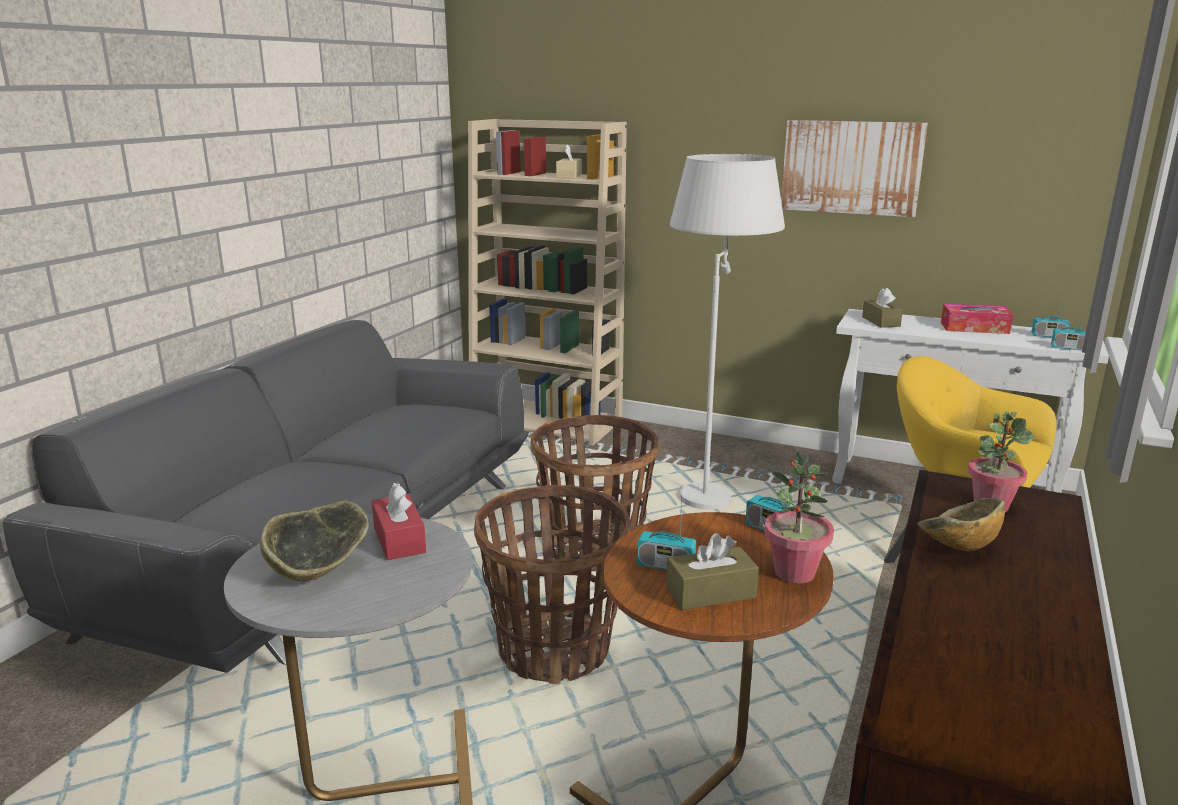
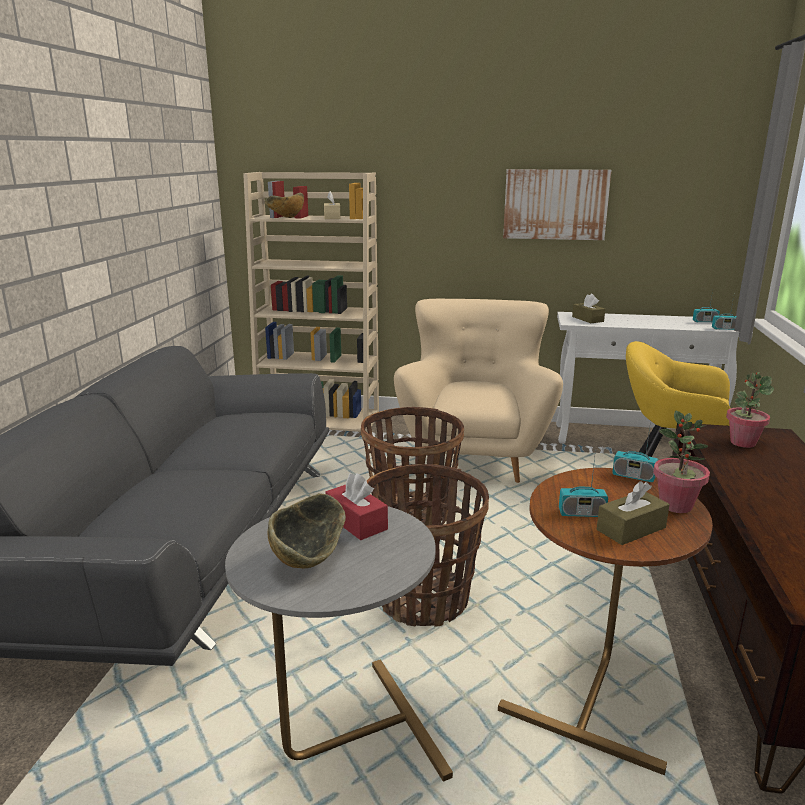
camera: 15 degrees left, 0 degrees up
white floor lamp [670,154,785,509] -> beige armchair [394,299,563,483]
bowl [917,498,1005,552] -> bowl moved to [265,193,304,218]
tissue box [941,304,1013,334] -> none

